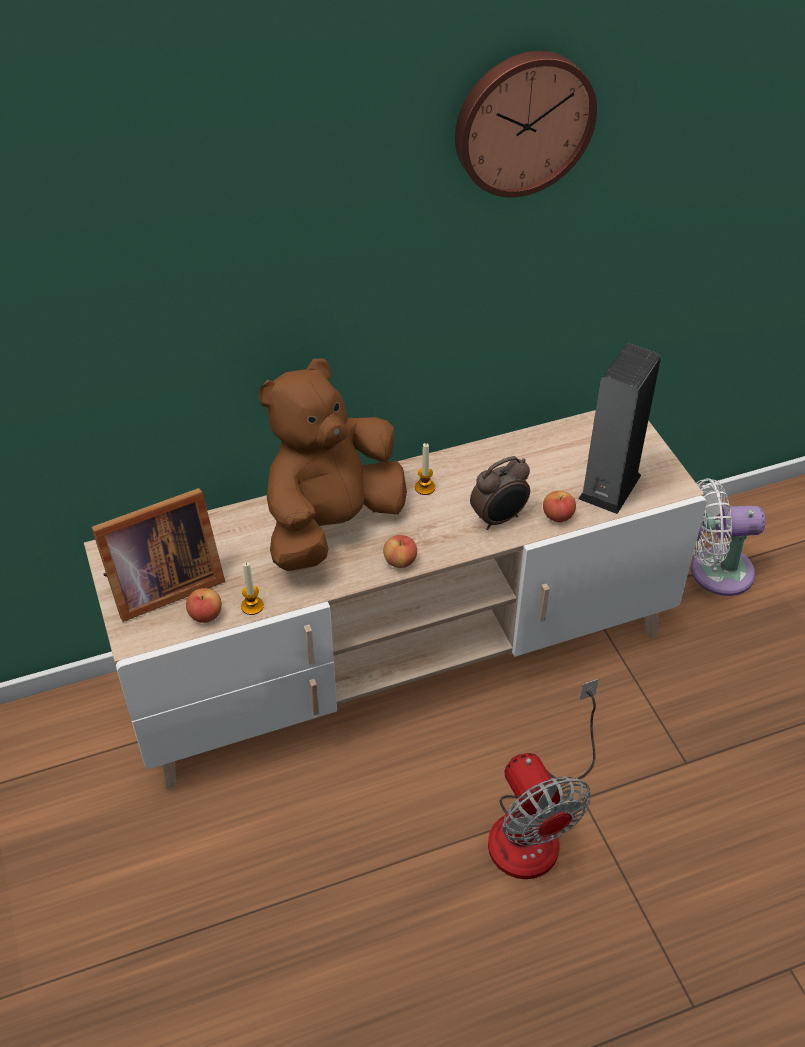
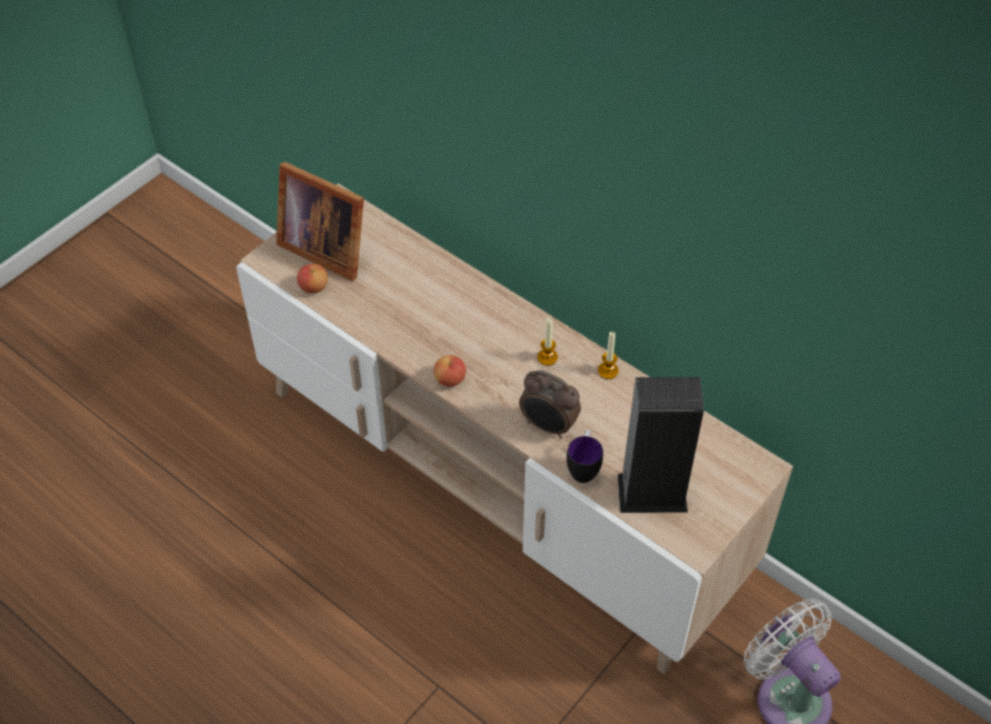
camera: 60 degrees right, 5 degrees up
candle [241,562,264,615] -> candle moved to [598,332,619,379]
brown plush toy [259,358,407,571] -> none
wall clock [455,51,597,197] -> none
fan [488,679,598,879] -> none
apple [543,491,576,522] -> mug [567,430,603,483]

